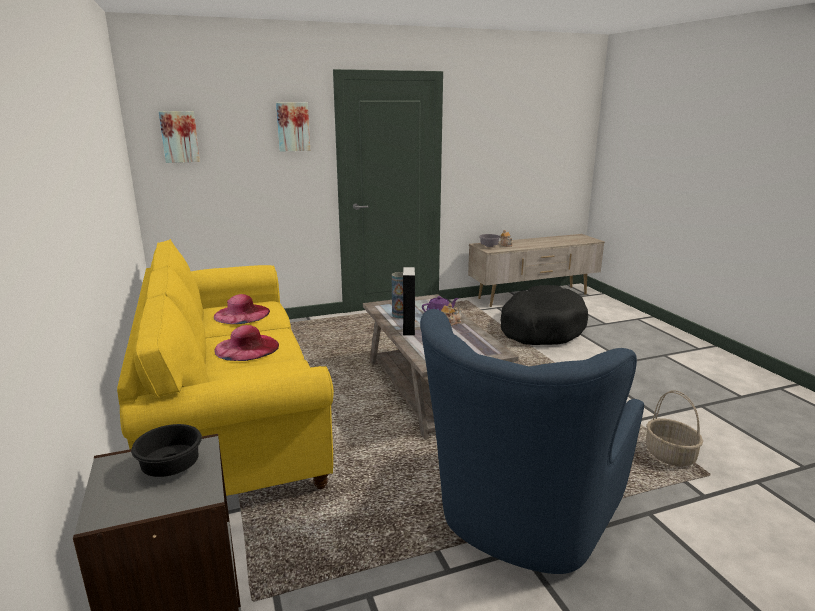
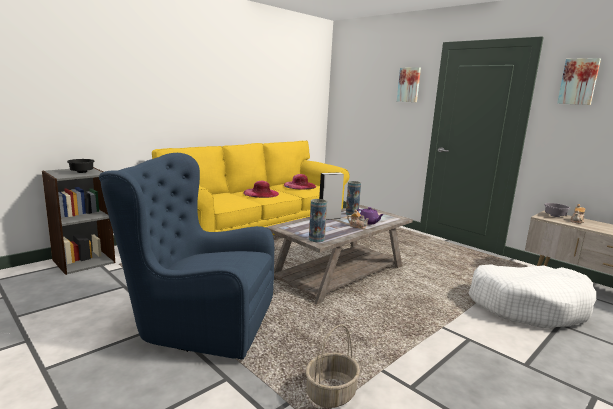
camera: 65 degrees right, 5 degrees down
picture [159,111,200,163] -> picture moved to [557,58,601,105]
black dog bed [500,285,588,345] -> white dog bed [469,265,596,328]
none -> vase [309,199,327,242]

